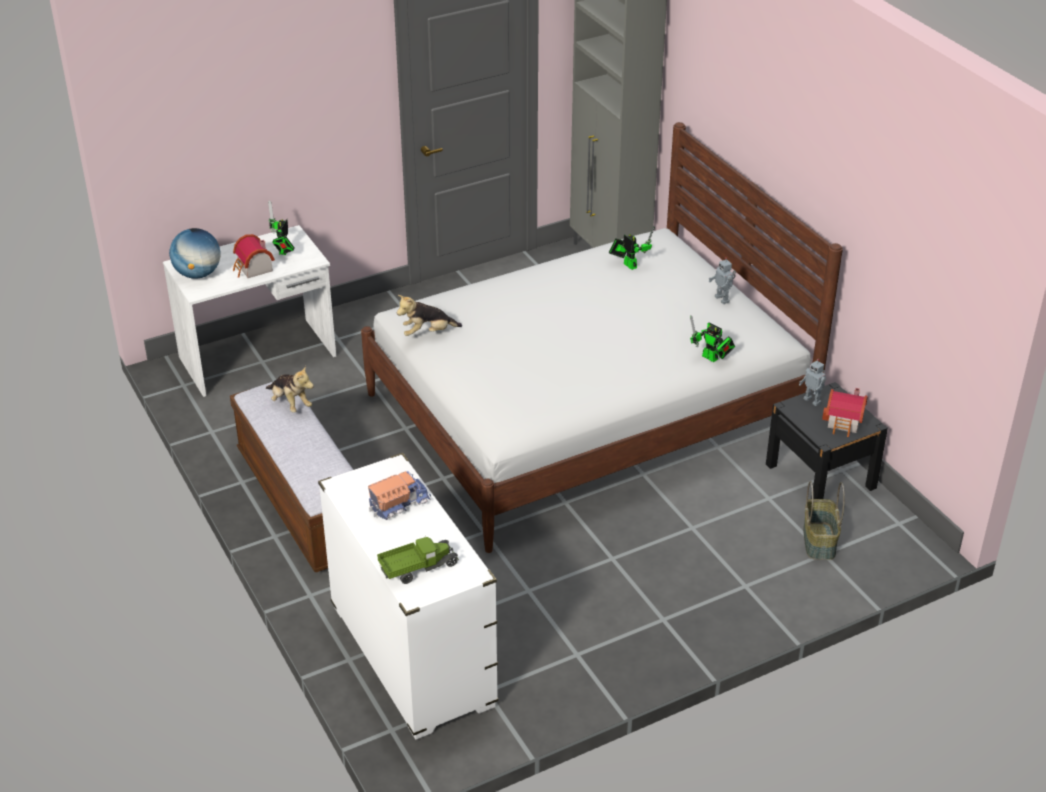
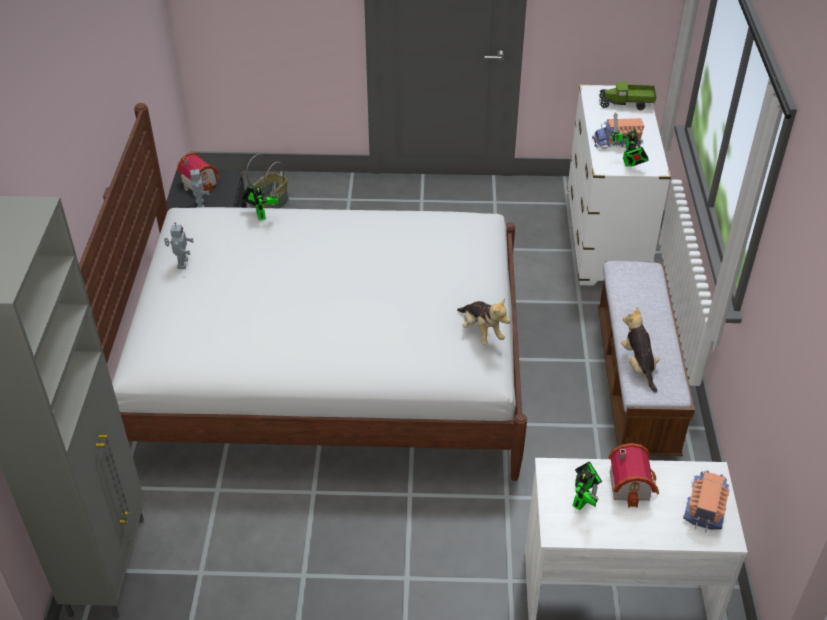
camera: 150 degrees left, 5 degrees up
globe [169,228,221,279] -> toy truck [683,470,730,532]
plush toy [397,295,462,336] -> plush toy turned 45 degrees clockwise [457,299,511,345]
toy robot [609,226,655,270] -> toy robot moved to [611,112,648,166]

